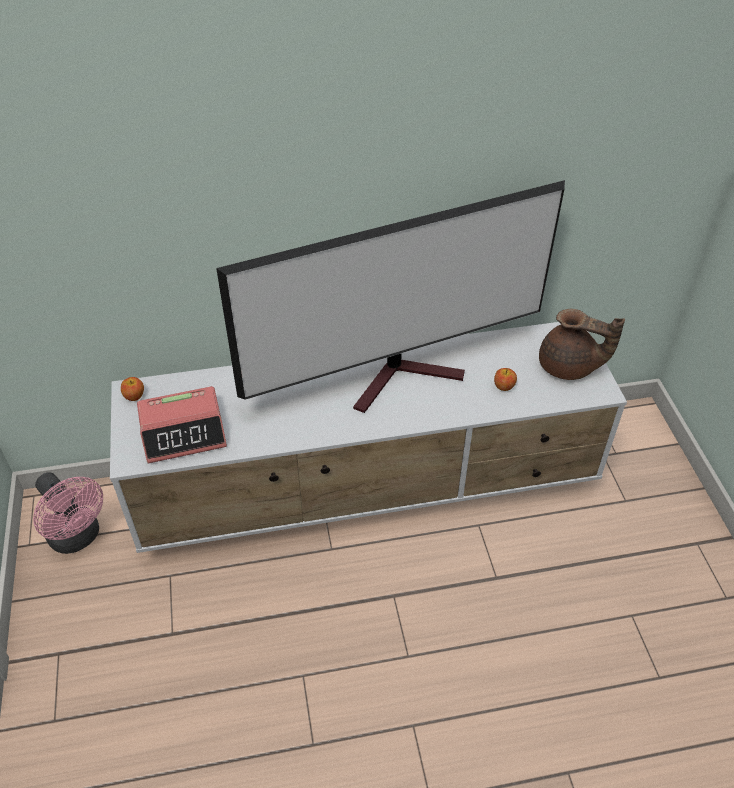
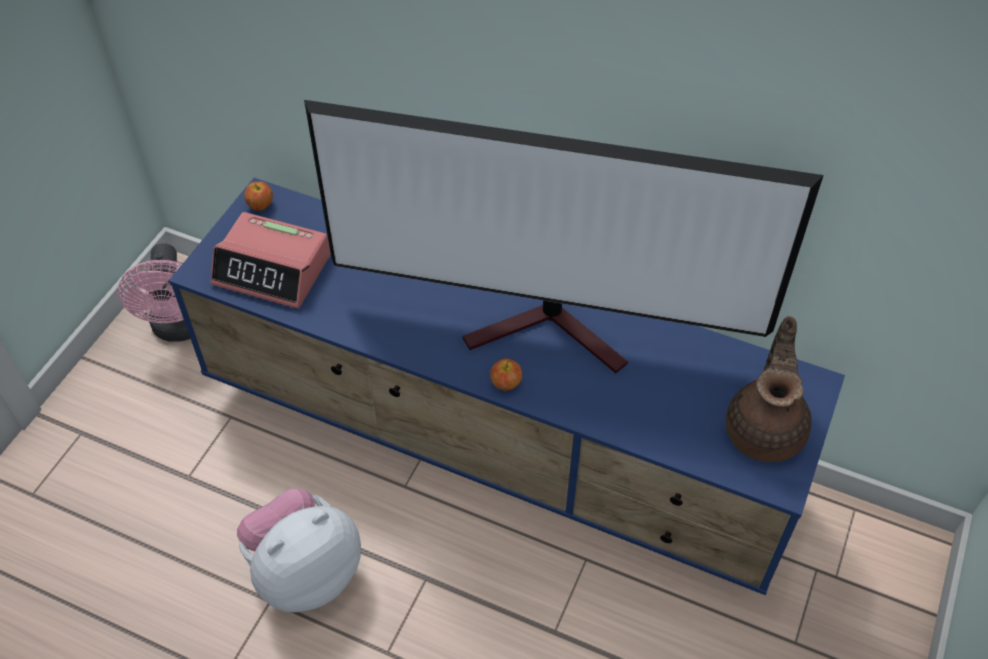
camera: 35 degrees right, 5 degrees up
white tv stand [110,322,627,553] -> blue tv stand [169,178,845,595]
apple [494,368,517,391] -> apple moved to [490,359,522,391]
brown teapot [539,309,625,380] -> brown teapot turned 135 degrees counterclockwise [726,316,812,462]
none -> plush toy [237,488,361,612]

